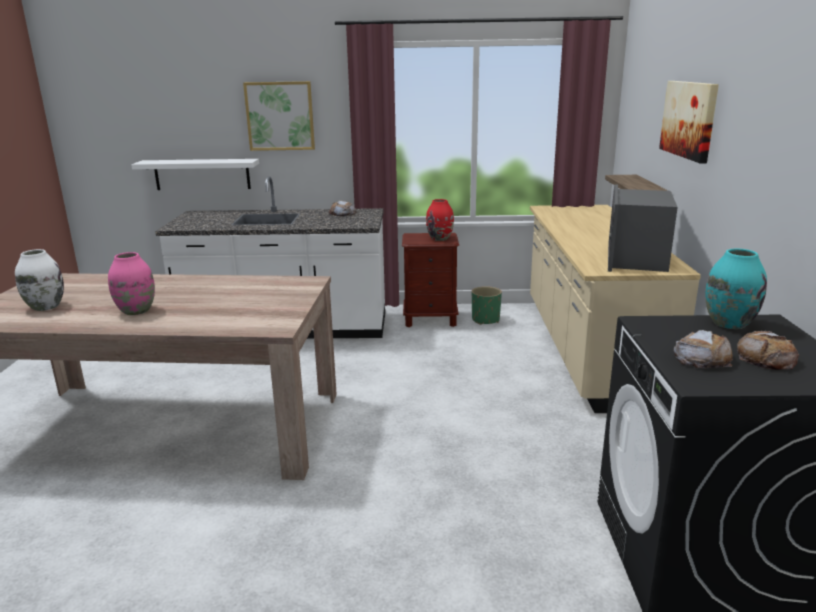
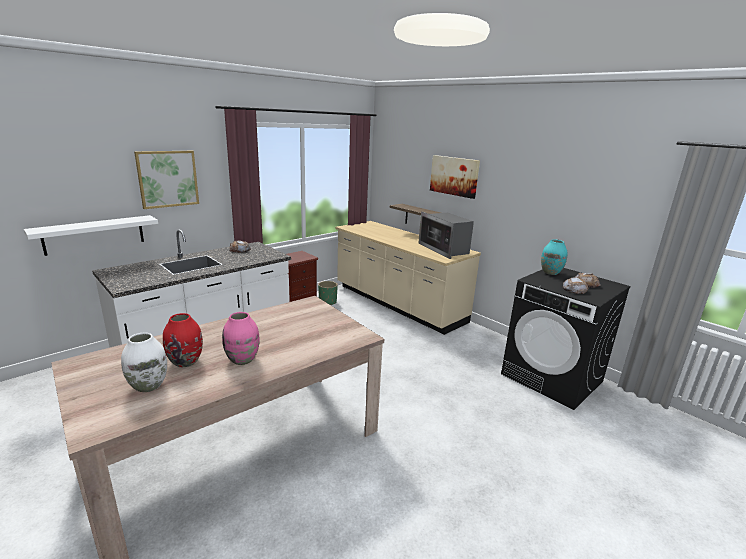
camera: 45 degrees left, 0 degrees up
red vase [426,199,454,241] -> red vase moved to [163,313,203,368]

